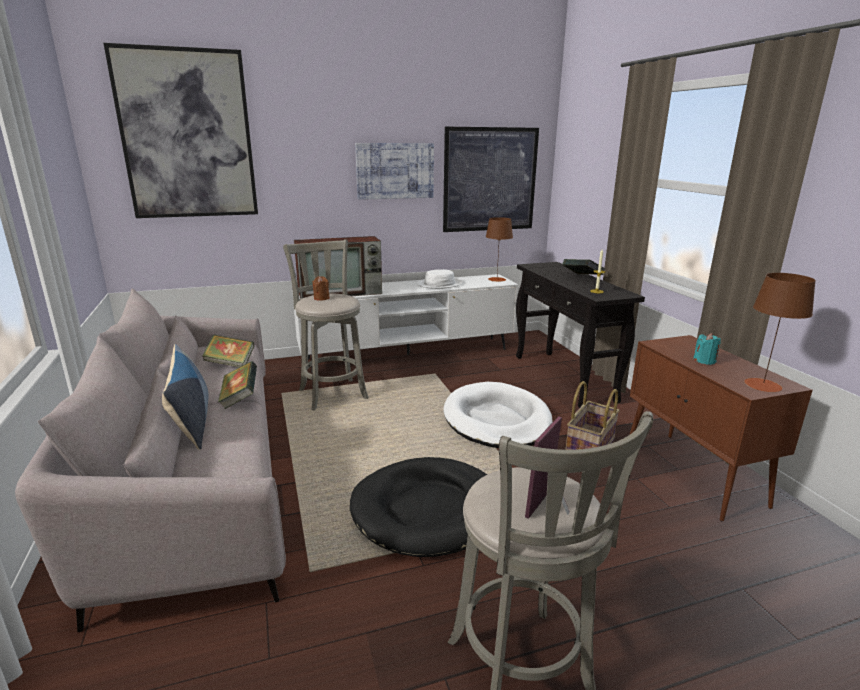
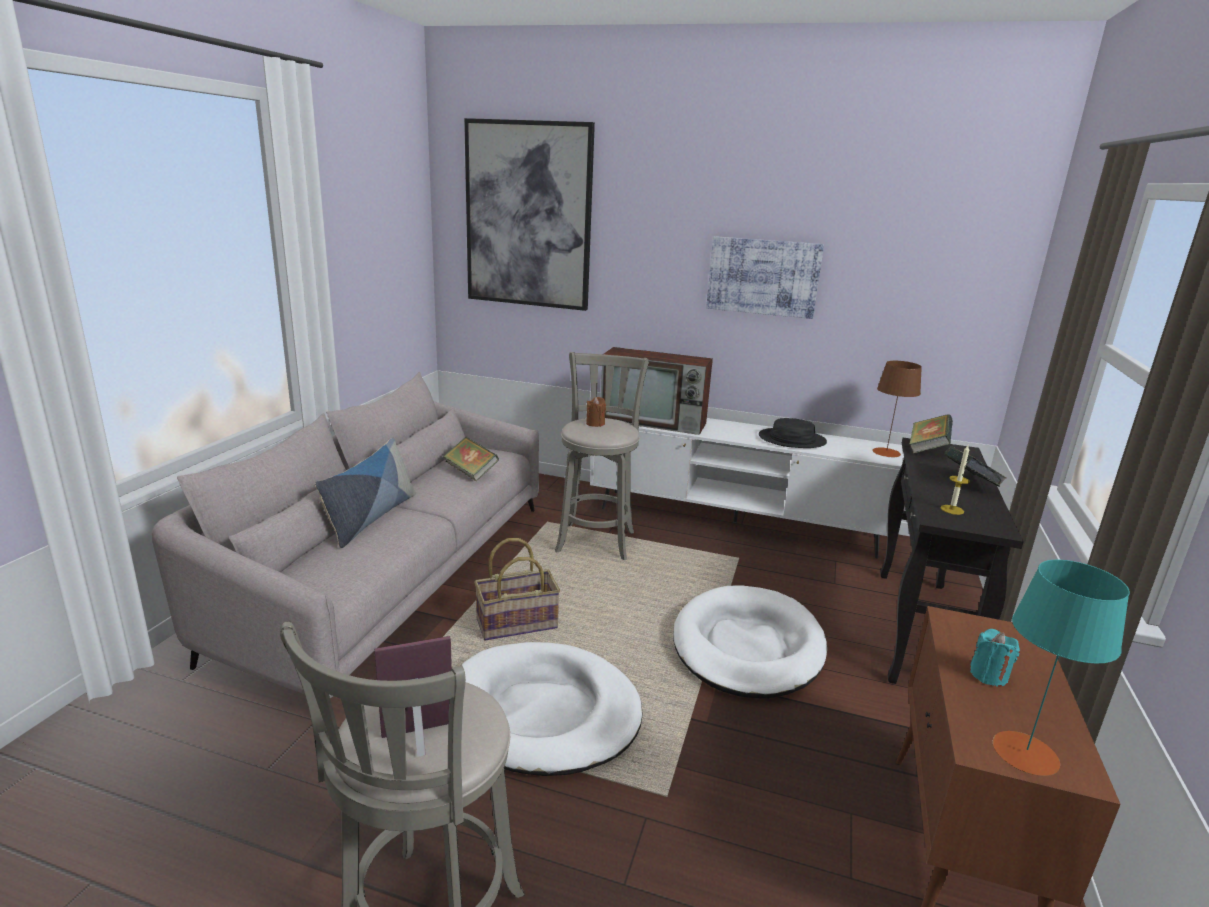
camera: 35 degrees right, 0 degrees up
book [218,361,257,409] -> book moved to [909,414,953,454]
black dog bed [350,457,487,557] -> white dog bed [462,642,642,776]
white hat [417,269,463,289] -> black hat [759,418,827,448]
picture [443,127,539,232] -> none
basket [566,381,620,450] -> basket moved to [474,538,560,640]
brown table lamp [744,273,816,392] -> turquoise table lamp [993,560,1130,776]

